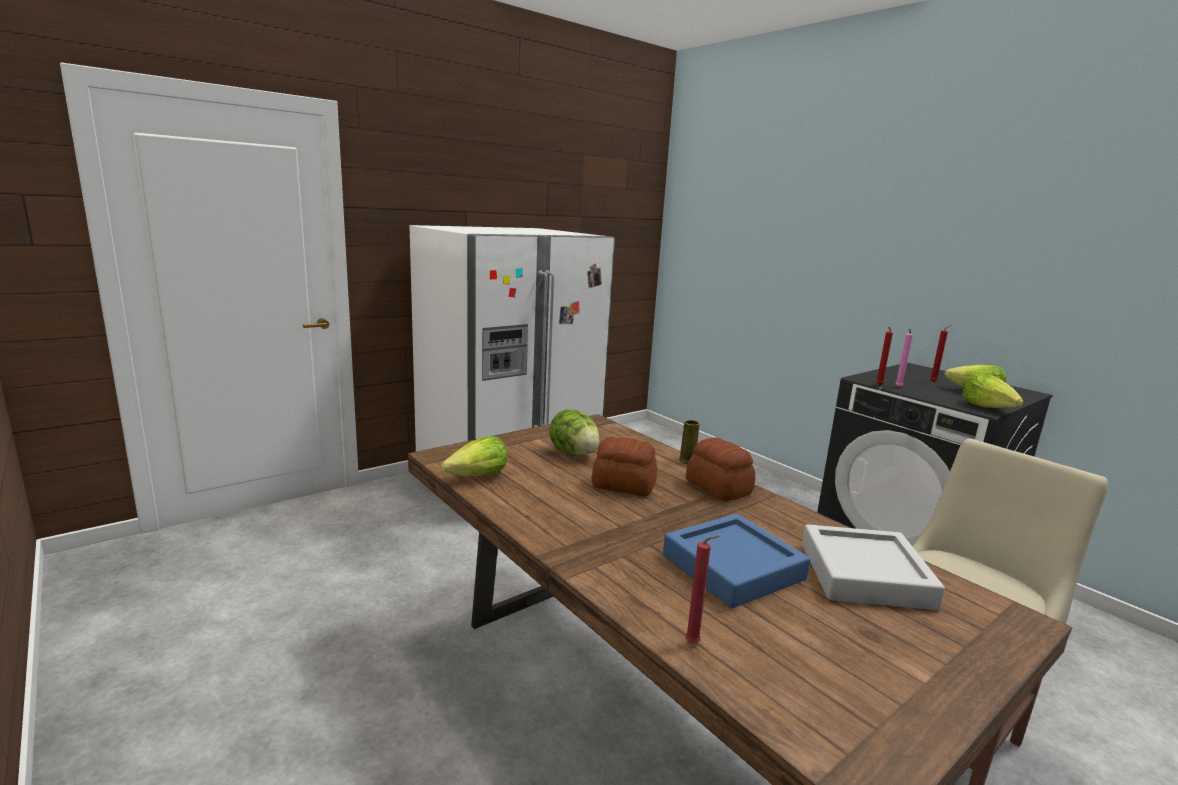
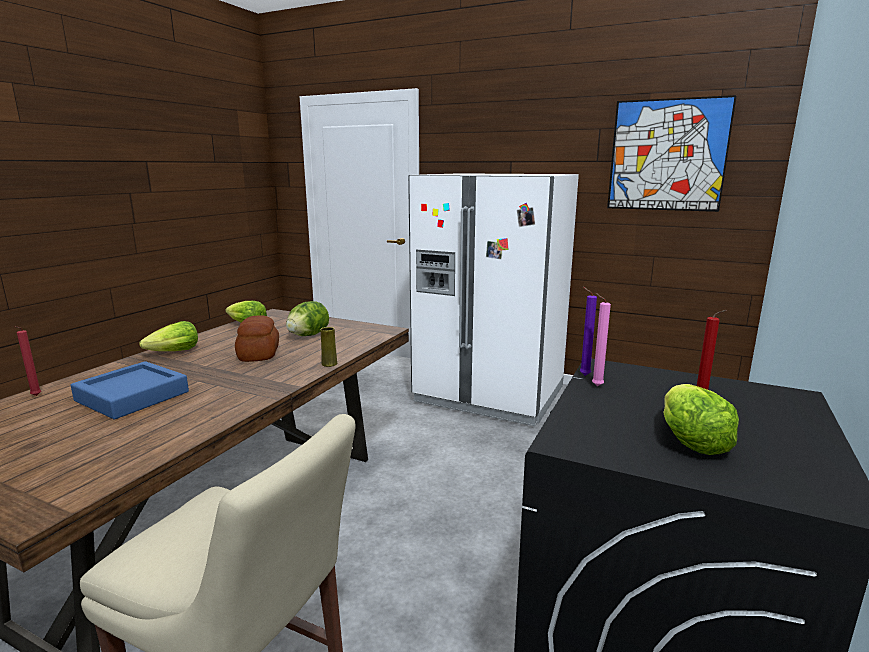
camera: 65 degrees right, 0 degrees up
bread [686,438,755,501] -> none
grey tray [802,524,945,610] -> none
red candle [876,327,893,385] -> purple candle [580,287,597,376]
lettuce [962,373,1023,408] -> lettuce moved to [139,321,198,351]
none -> picture [607,95,737,212]

